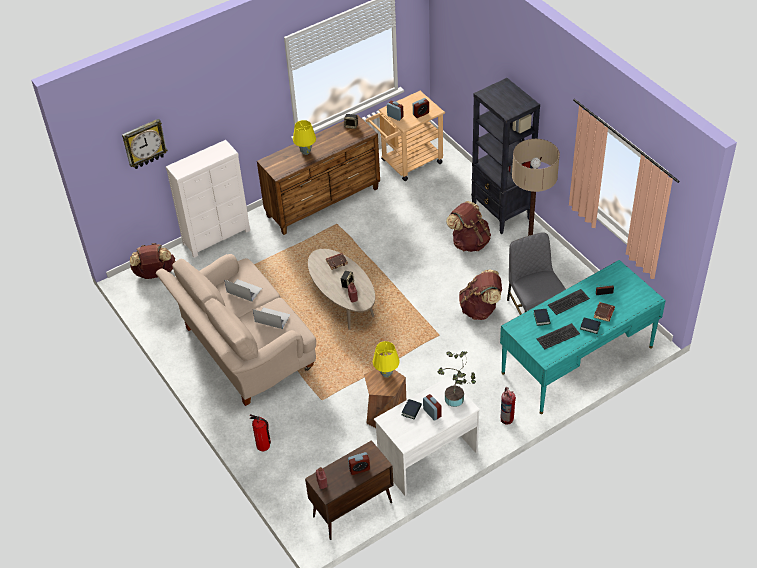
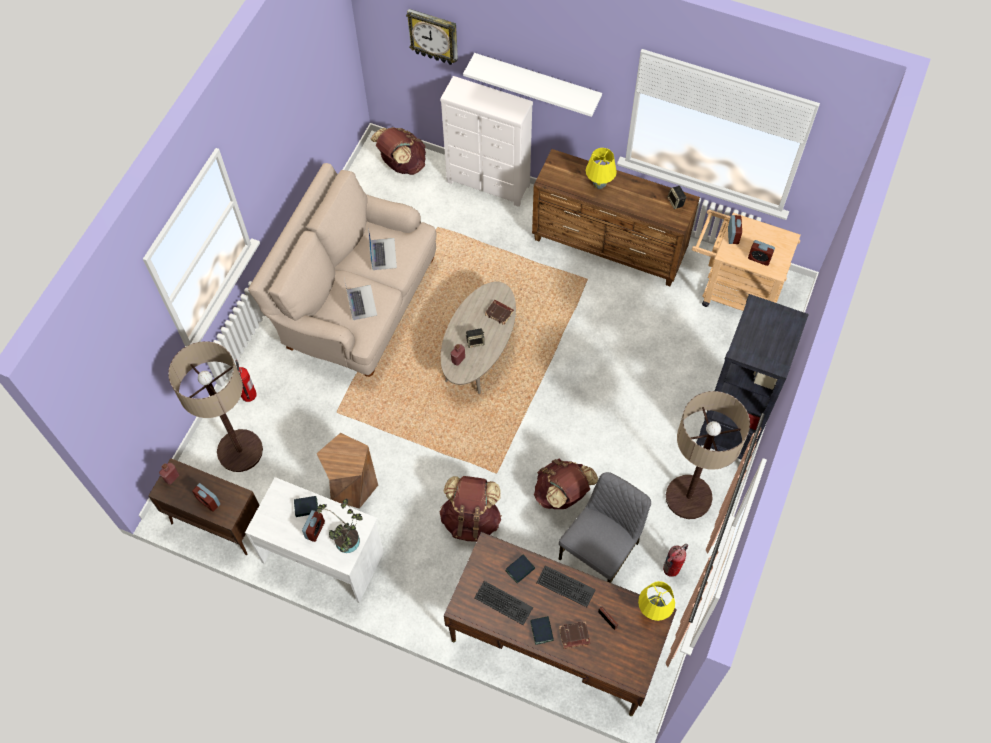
camera: 55 degrees right, 15 degrees up
yellow table lamp [373,341,400,378] -> yellow table lamp moved to [638,581,675,621]
brown backpack [446,201,491,252] -> brown backpack moved to [439,476,502,542]
turquoise desk [500,260,666,414] -> brown desk [444,532,677,716]
fire extinguisher [500,387,516,425] -> fire extinguisher moved to [663,544,688,577]
none -> floor lamp [168,341,263,472]
none -> white shelf [463,53,602,117]

